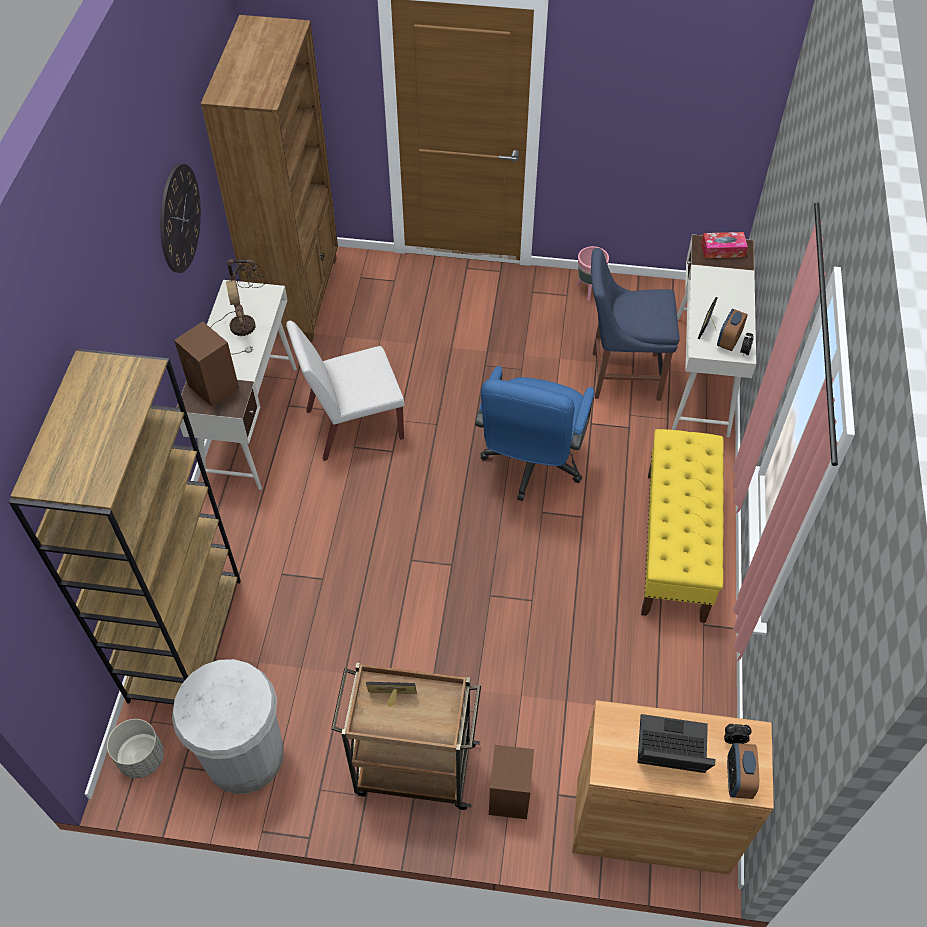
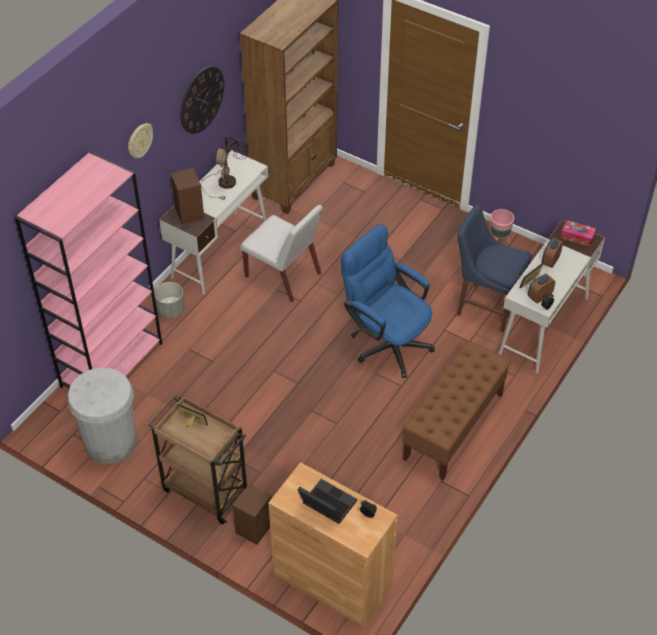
camera: 25 degrees right, 5 degrees down
brown bookcase [9,349,241,705] -> pink bookcase [15,152,162,388]
grey planter [107,719,164,778] -> grey planter moved to [154,282,185,318]
white chair [286,321,405,461] -> white chair turned 150 degrees counterclockwise [240,205,322,303]
blue office chair [475,366,594,501] -> blue office chair turned 90 degrees clockwise [341,224,435,378]
yellow bench [641,429,724,623] -> brown bench [403,340,511,480]
alarm clock [727,743,759,799] -> alarm clock moved to [542,238,563,268]
none -> wall clock [128,123,153,158]

